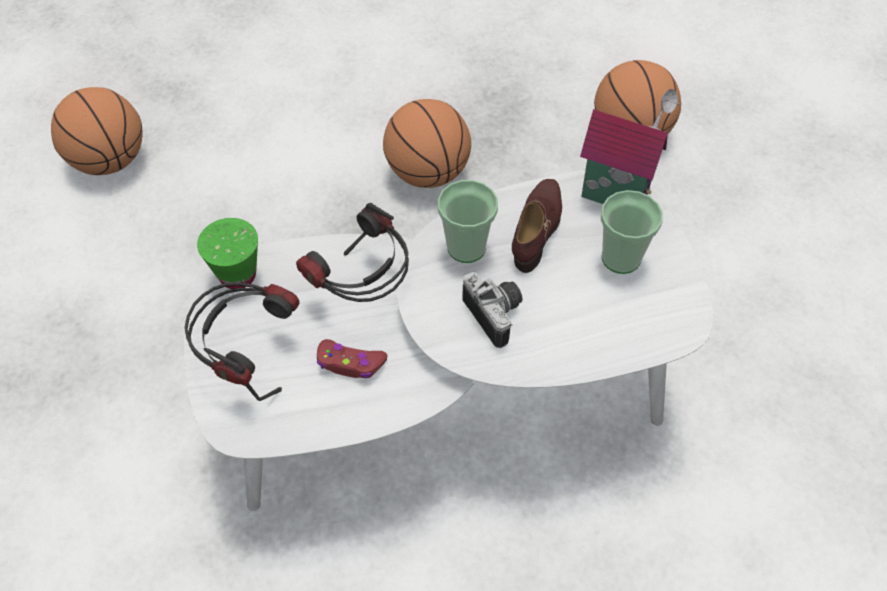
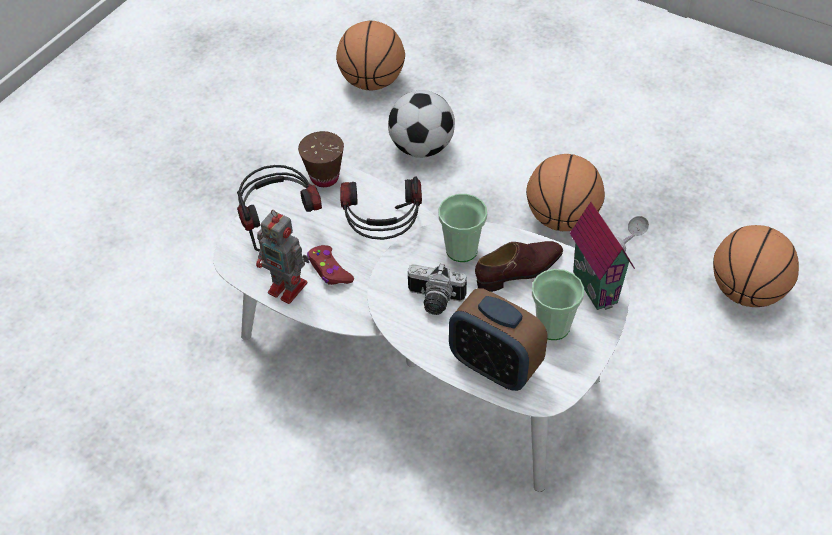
camera: 45 degrees right, 5 degrees down
green cup [197,218,258,289] -> brown cup [298,131,344,187]
camera [462,272,522,348] -> camera turned 90 degrees clockwise [408,263,467,315]
none -> toy robot [256,210,310,304]
none -> football [388,90,455,158]
none -> alarm clock [449,288,547,391]

